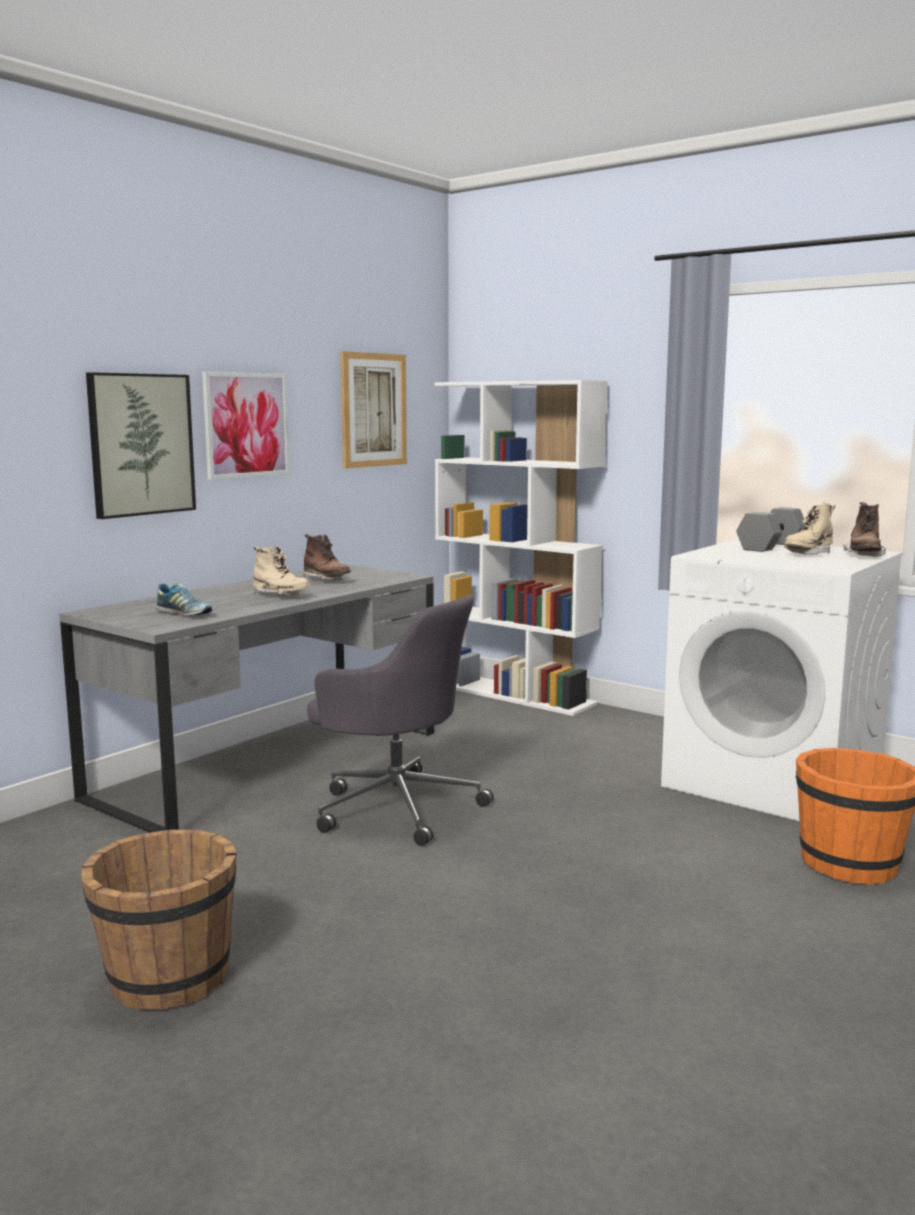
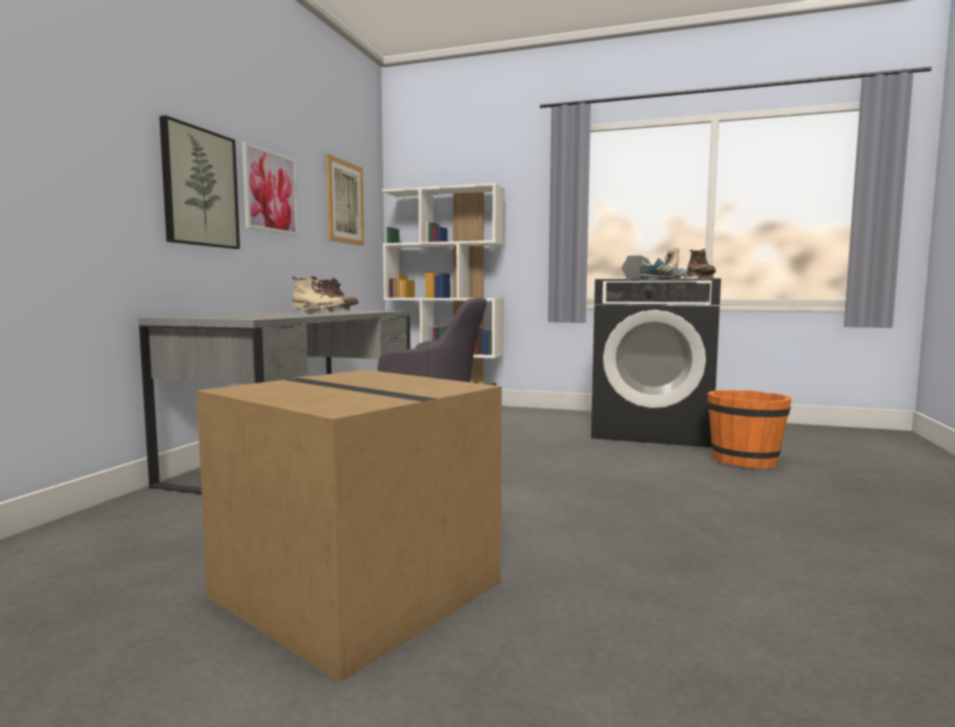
camera: 20 degrees left, 5 degrees down
brown bucket [82,829,236,1010] -> cardboard box [196,370,502,683]
shoe [156,583,212,616] -> shoe moved to [639,258,688,279]
white washing machine [661,539,903,821] -> black washing machine [591,278,721,447]

